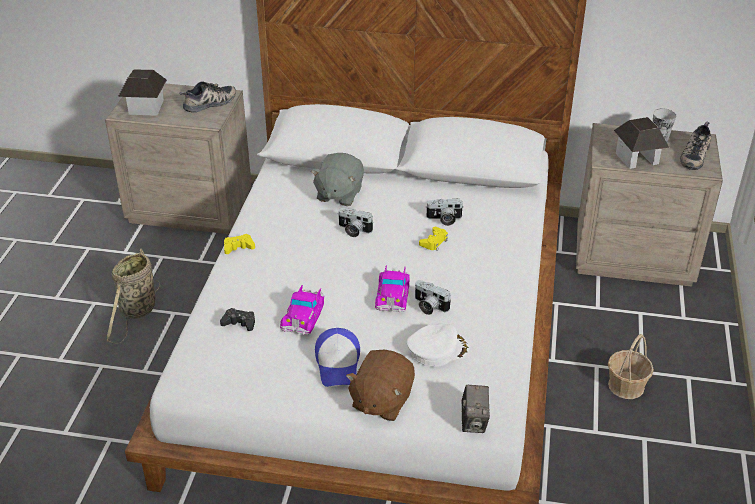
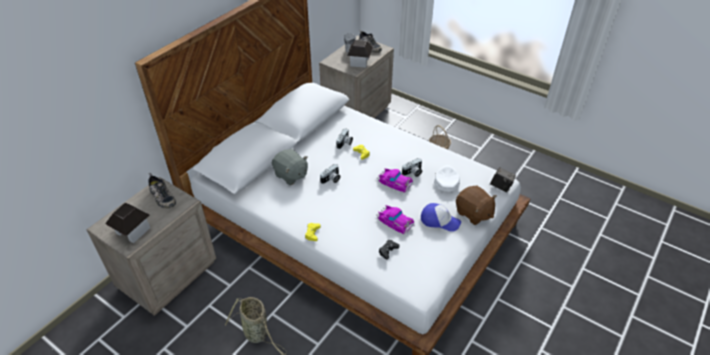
camera: 65 degrees left, 5 degrees up
shoe [179,81,236,112] -> shoe turned 150 degrees clockwise [148,173,176,209]

